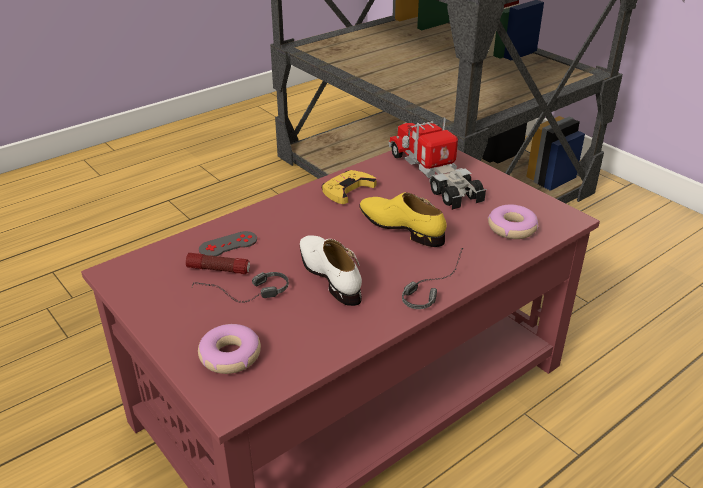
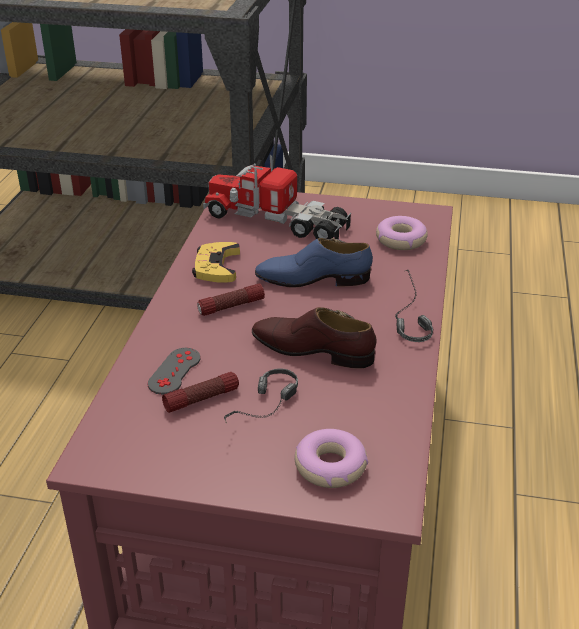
camera: 40 degrees left, 0 degrees up
white shoe [300,235,362,306] -> brown shoe [252,307,377,369]
yellow shoe [359,192,447,247] -> blue shoe [255,238,373,287]
none -> flashlight [197,283,265,316]

